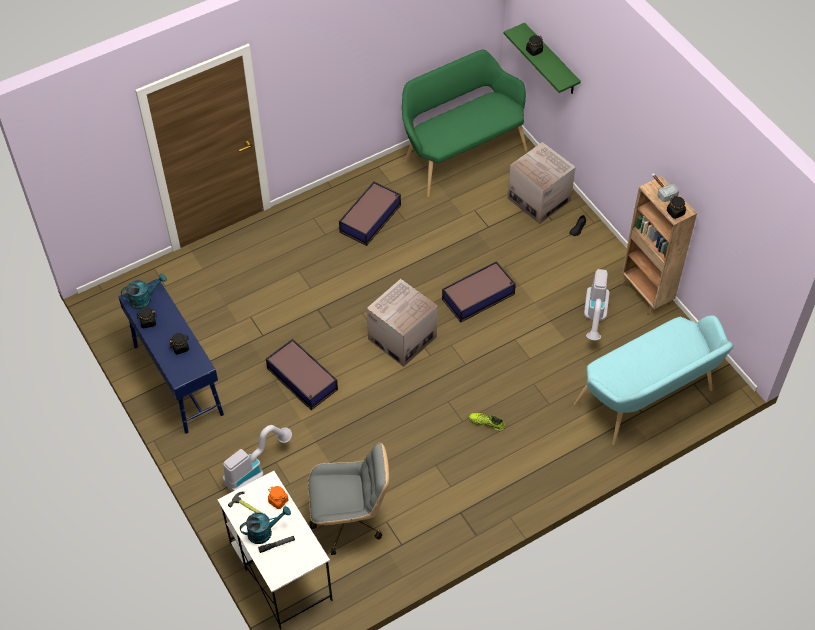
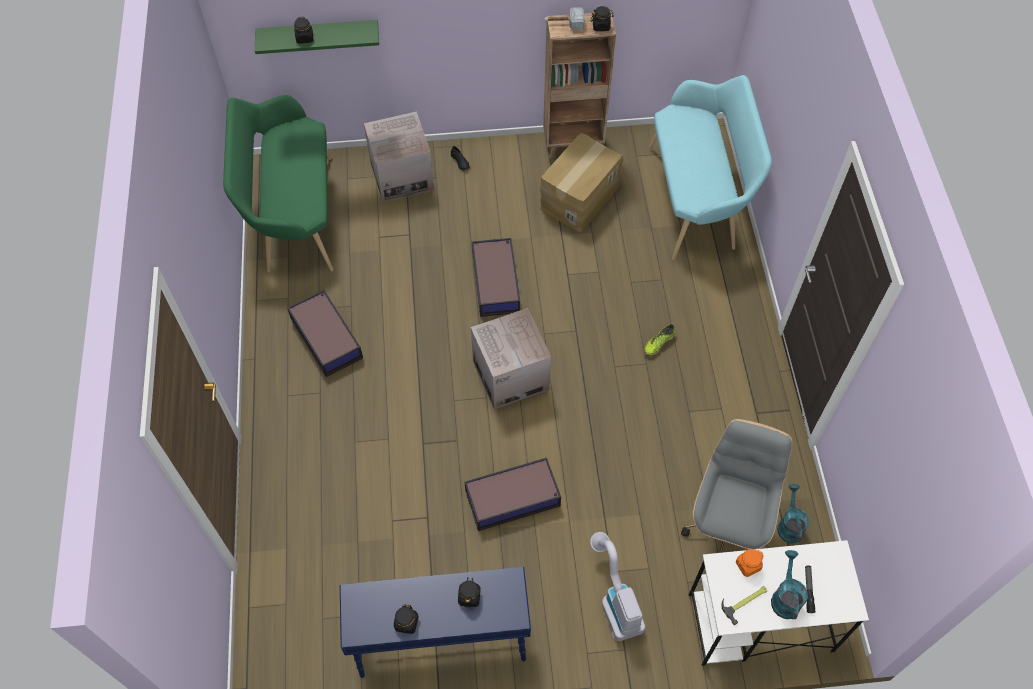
camera: 65 degrees left, 5 degrees up
turquoise watering can [121,274,167,310] -> turquoise watering can moved to [777,484,809,543]
vacuum cleaner [584,269,610,340] -> cardboard box [540,133,623,232]

